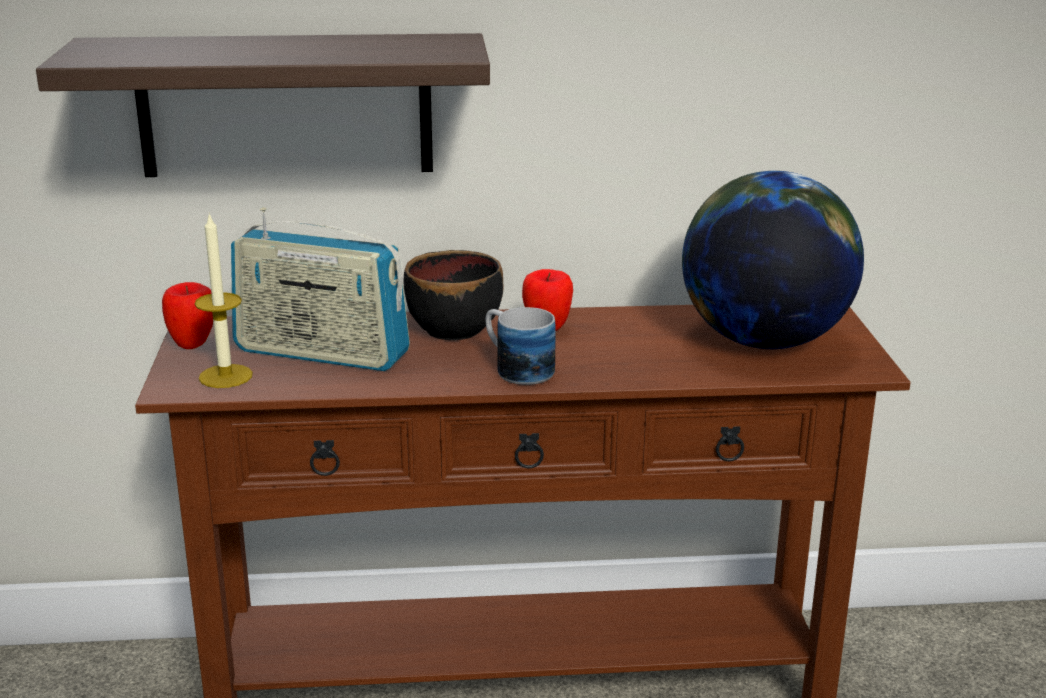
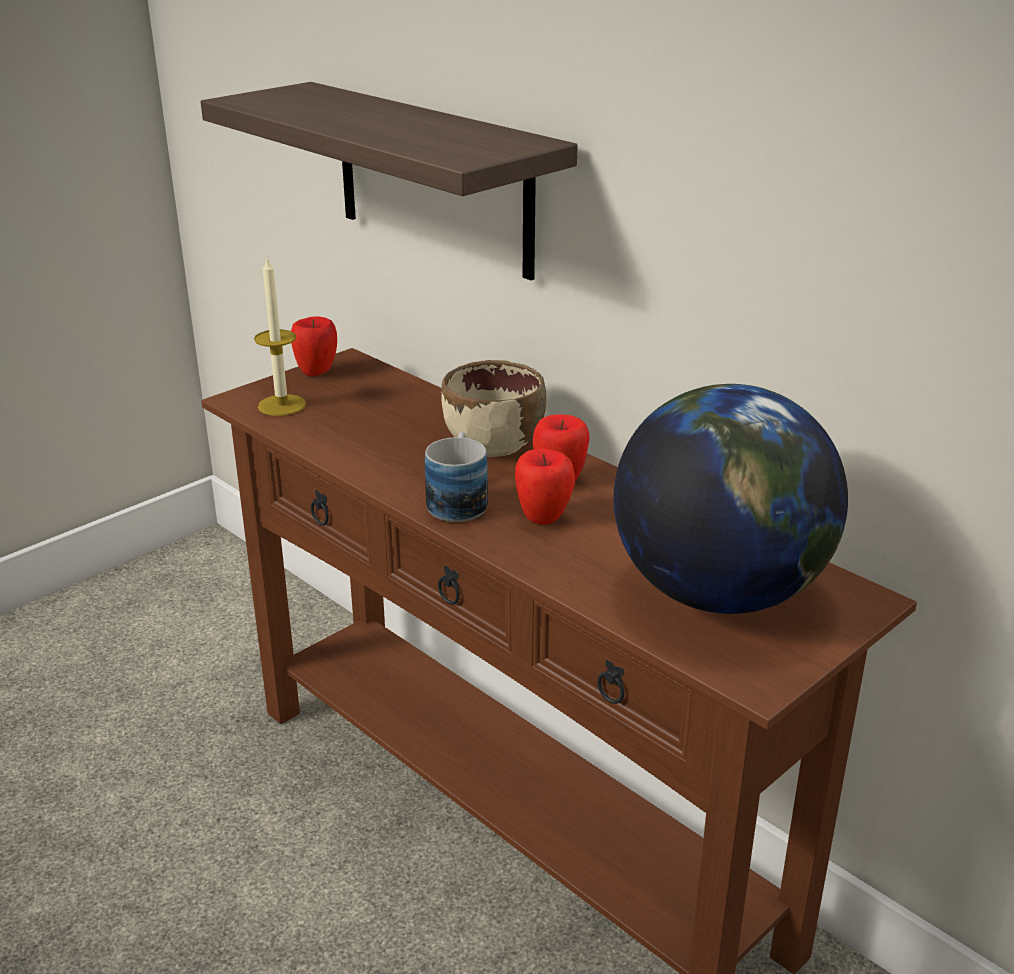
camera: 50 degrees right, 5 degrees up
radio [231,207,410,371] -> none
black bowl [404,250,503,340] -> beige bowl [441,360,546,457]
none -> apple [515,449,575,525]

